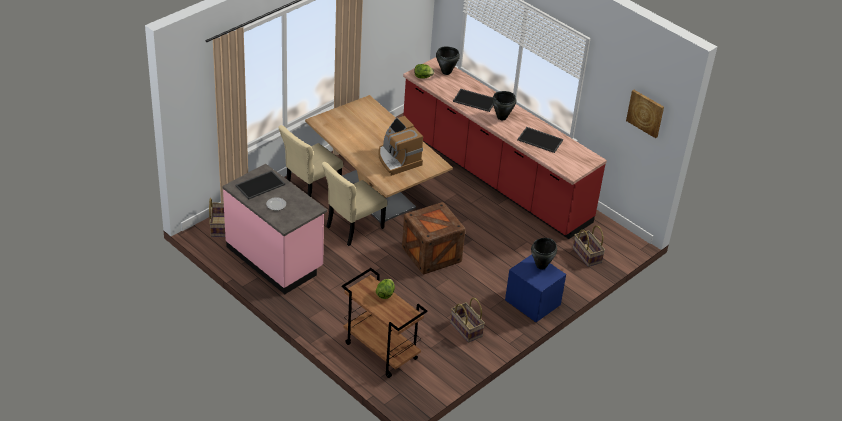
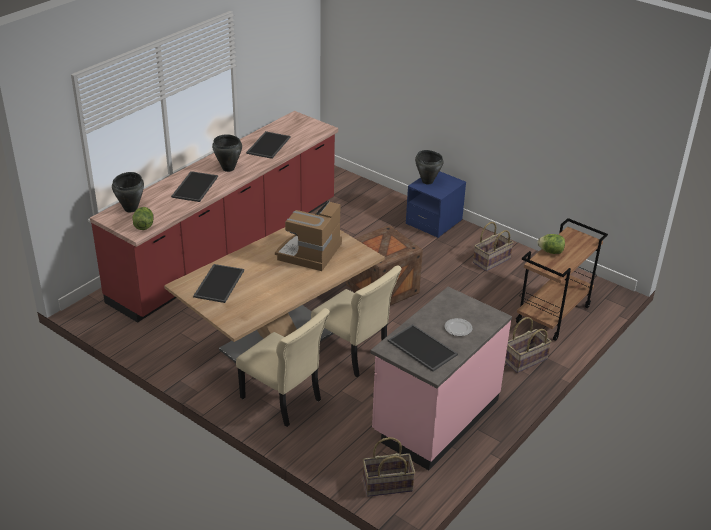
camera: 95 degrees left, 5 degrees down
coffee machine [378,116,423,176] -> coffee machine turned 150 degrees clockwise [275,201,342,271]
basket [573,225,605,267] -> basket moved to [505,317,552,373]
picture [626,90,664,138] -> none
none -> tray [193,264,244,303]

